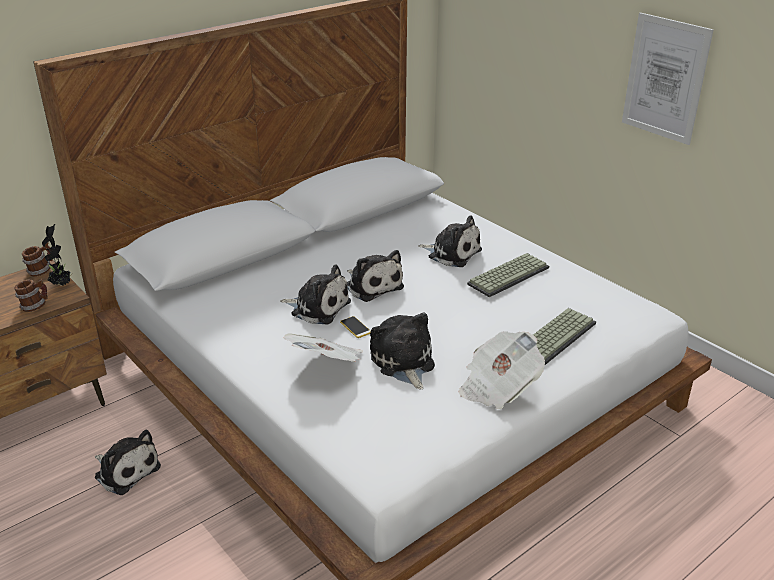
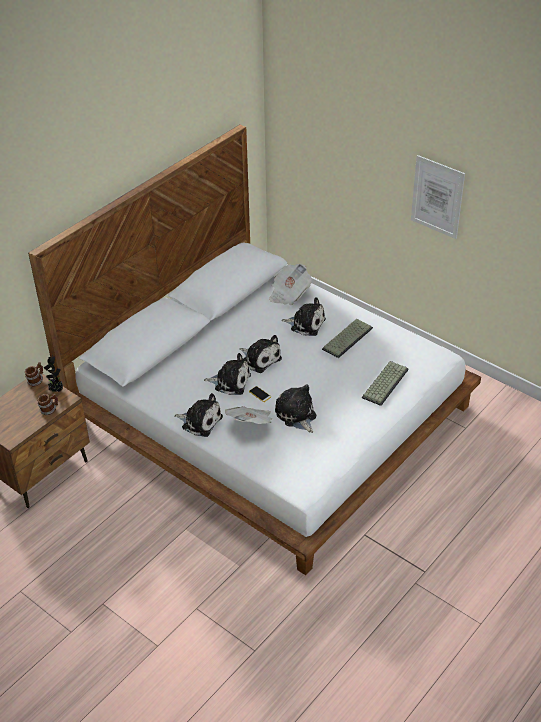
camera: 10 degrees left, 10 degrees up
plush toy [95,430,161,495] -> plush toy moved to [174,393,223,437]
newspaper [459,331,545,409] -> newspaper moved to [269,264,312,305]

